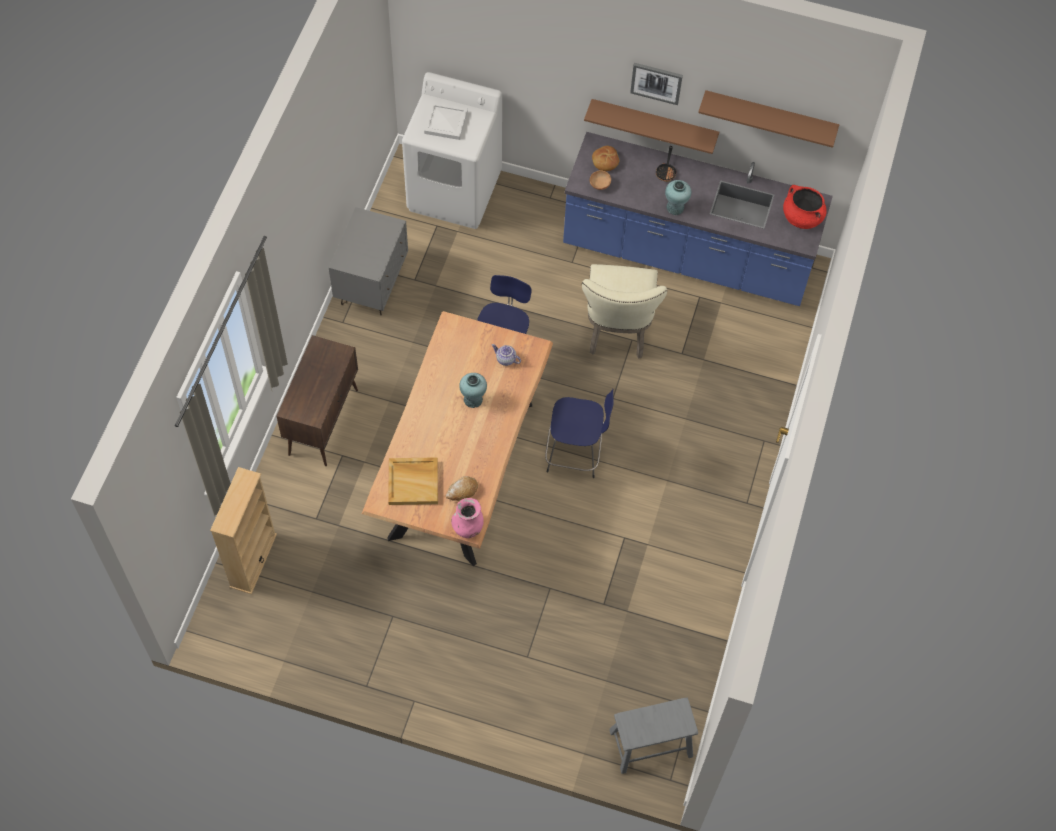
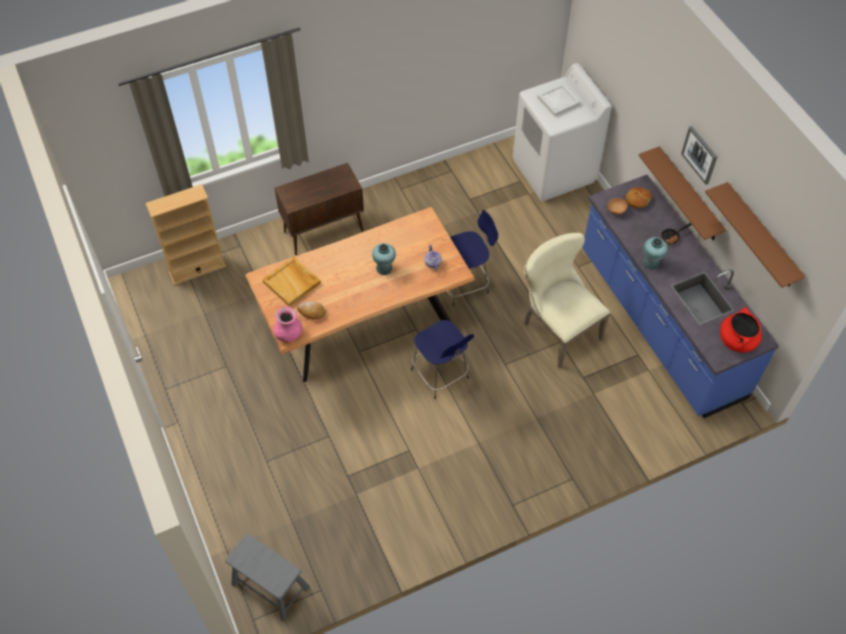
camera: 50 degrees right, 5 degrees down
grey nightstand [329,207,408,315] -> none
beige chair [582,264,667,359] -> beige chair turned 90 degrees clockwise [524,232,610,369]

